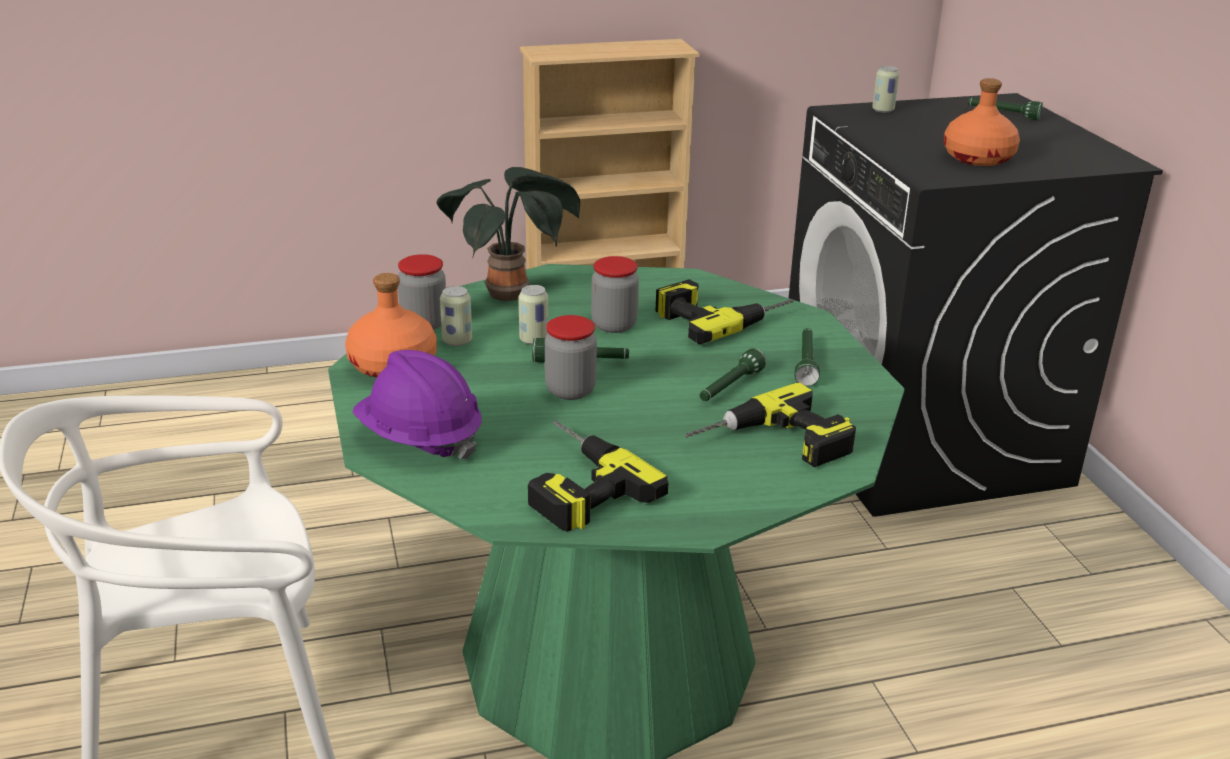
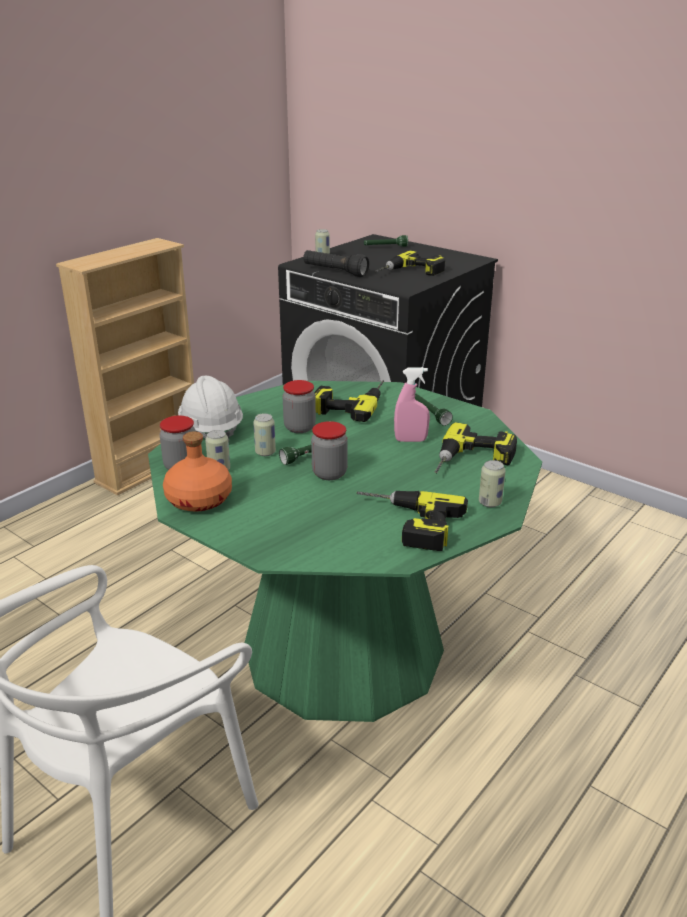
camera: 35 degrees left, 0 degrees up
purple hard hat [353,350,482,460] -> none
potted plant [437,167,580,301] -> white hard hat [178,376,243,442]
green flashlight [700,348,766,401] -> pink spray bottle [394,367,430,442]
orange bottle [944,78,1020,166] -> power drill [375,250,445,276]
none -> black flashlight [303,250,369,277]
none -> can [479,460,506,507]

